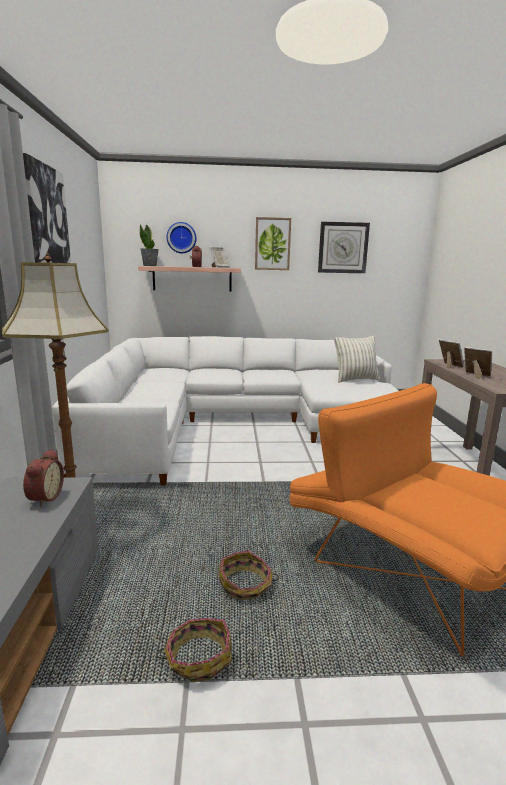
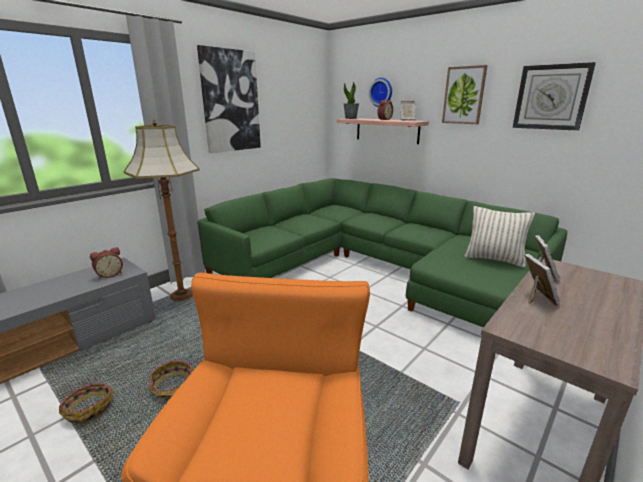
camera: 45 degrees right, 5 degrees up
white sofa [52,336,399,485] -> green sofa [197,178,567,327]

